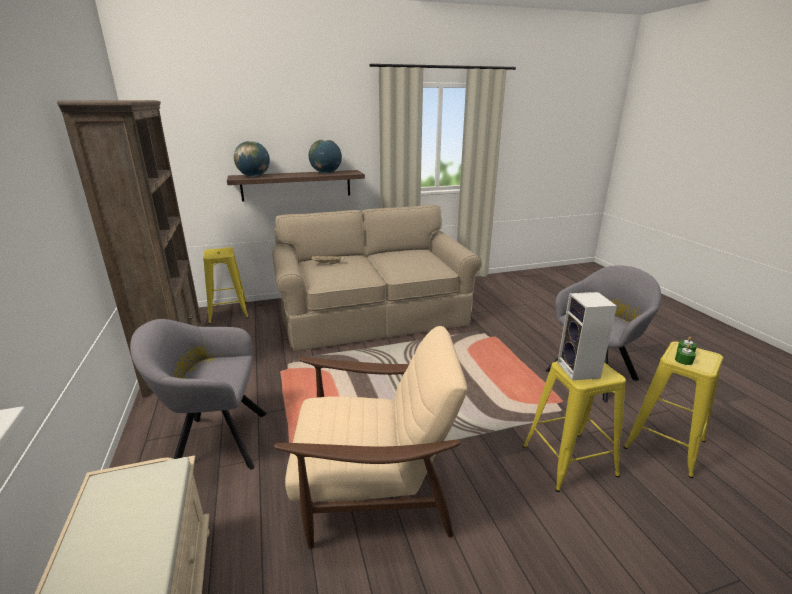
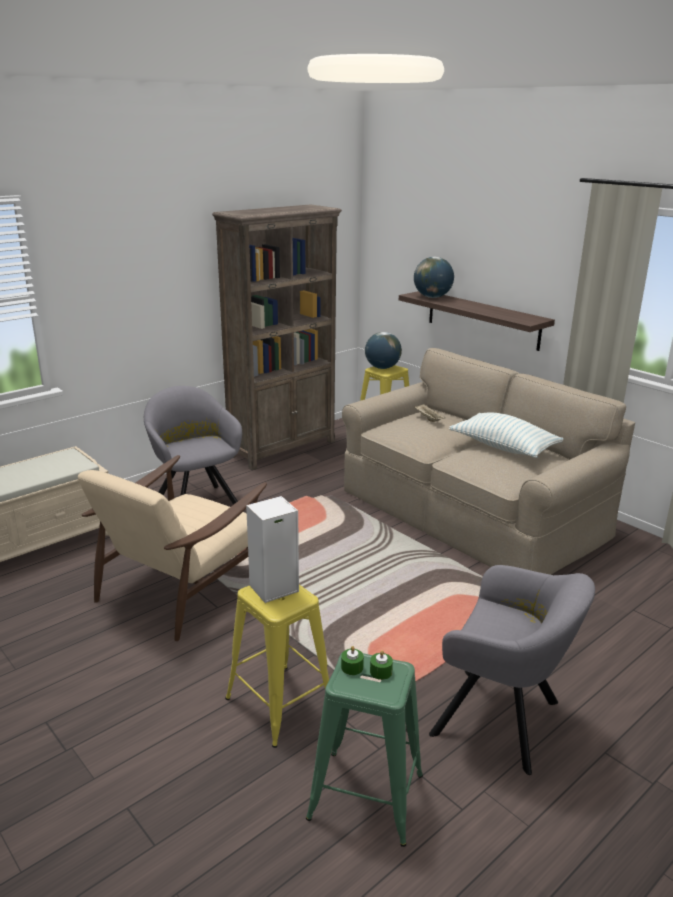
camera: 65 degrees right, 0 degrees up
beige armchair [274,326,467,549] -> beige armchair turned 60 degrees clockwise [78,455,267,641]
globe [309,139,342,173] -> globe moved to [365,332,402,369]
yellow stool [624,341,723,478] -> green stool [306,652,423,847]
none -> pillow [449,412,564,458]

